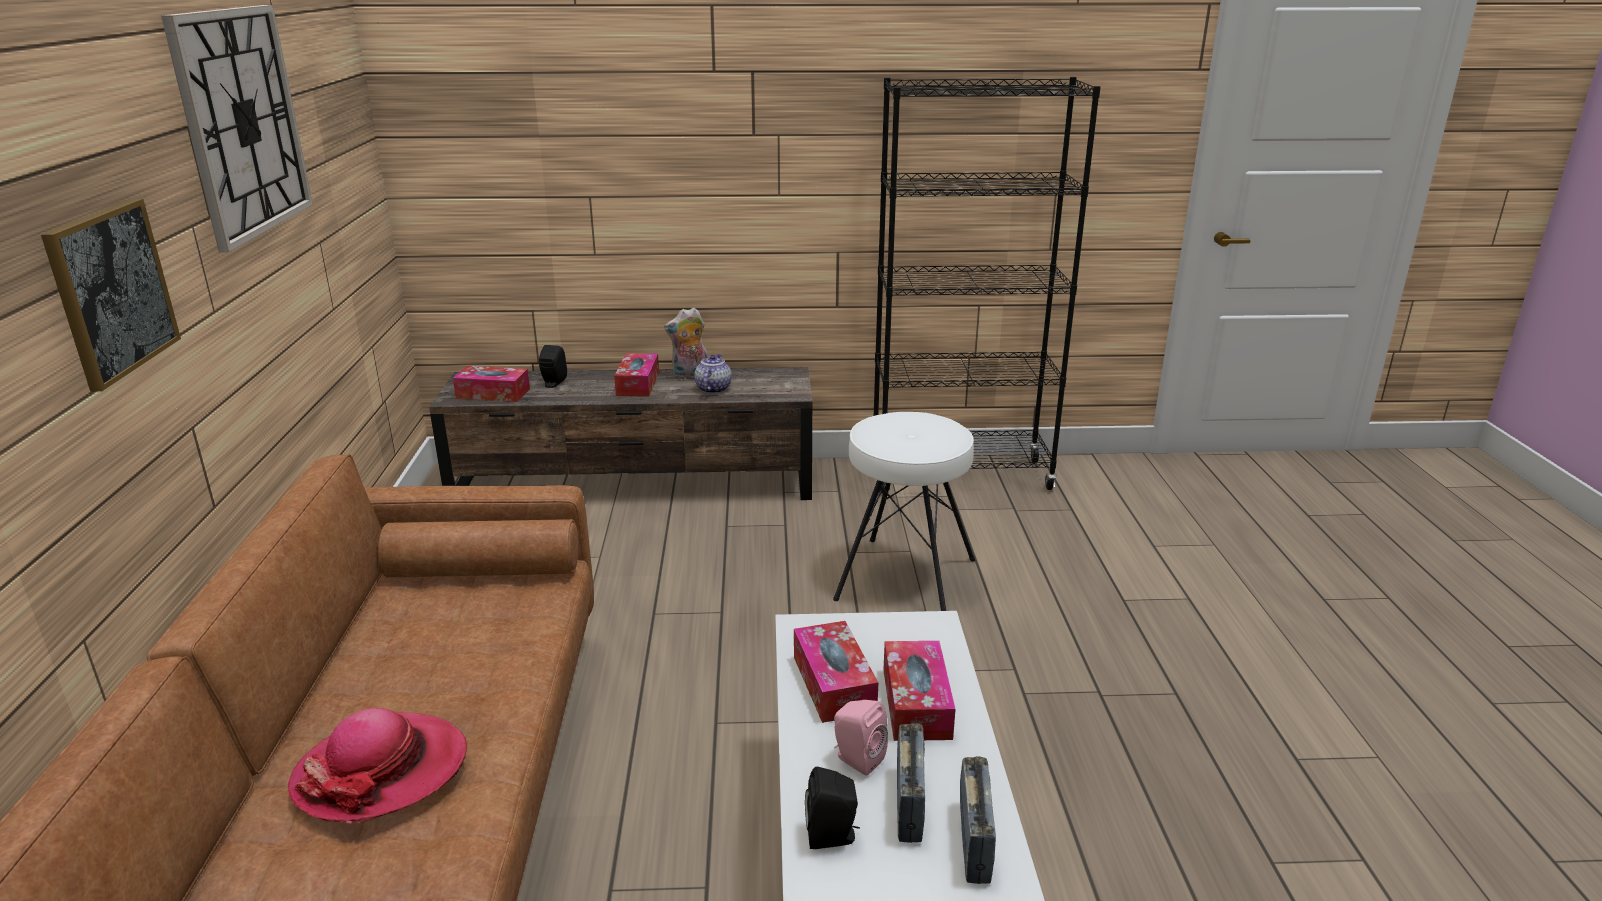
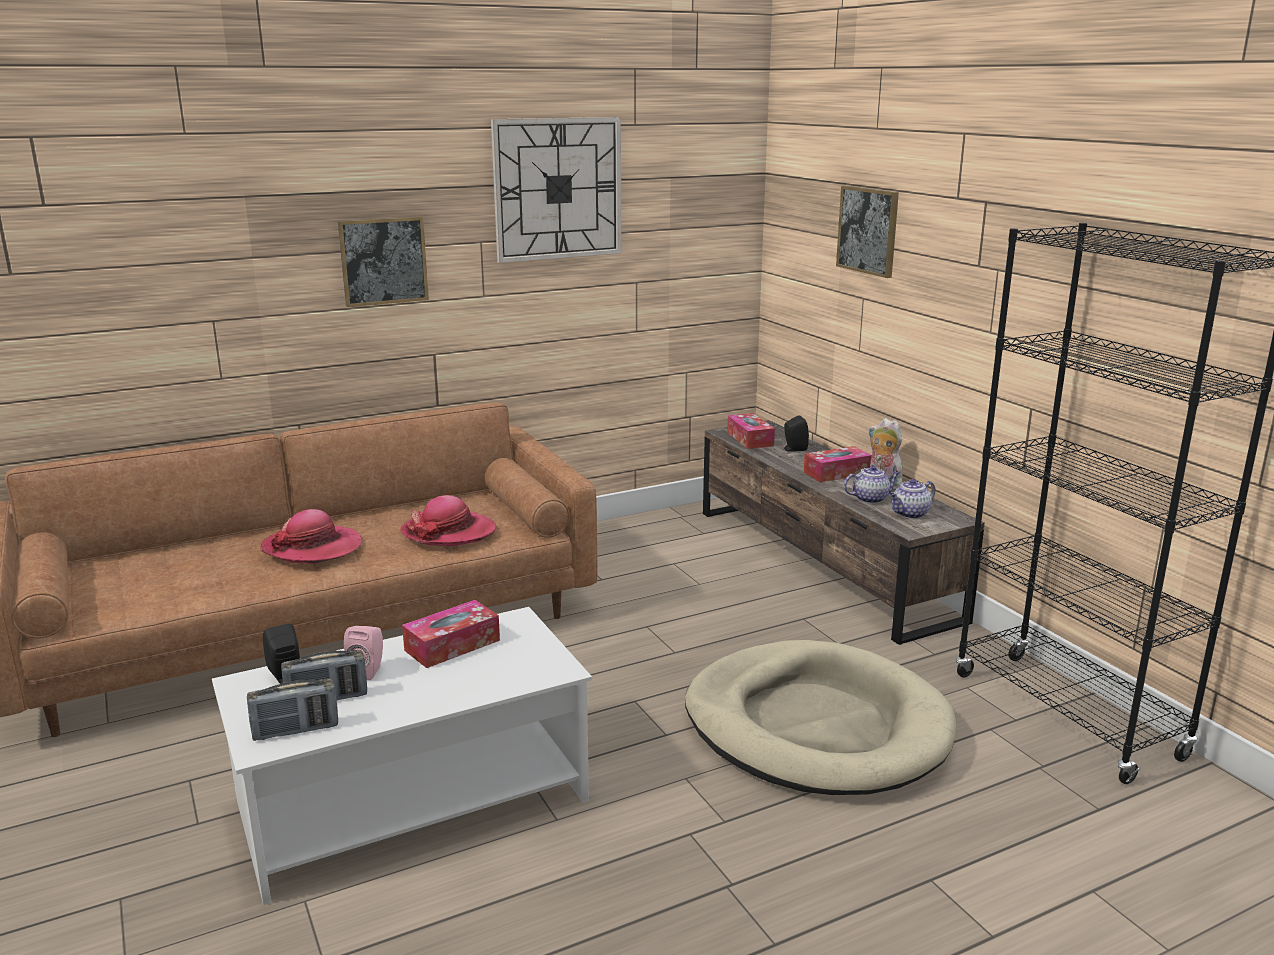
camera: 65 degrees right, 5 degrees down
white stool [833,412,975,611] -> beige dog bed [685,640,956,795]
tissue box [883,641,956,741] -> none
none -> hat [401,495,496,546]
none -> picture [836,185,899,278]
none -> teapot [889,479,935,519]

